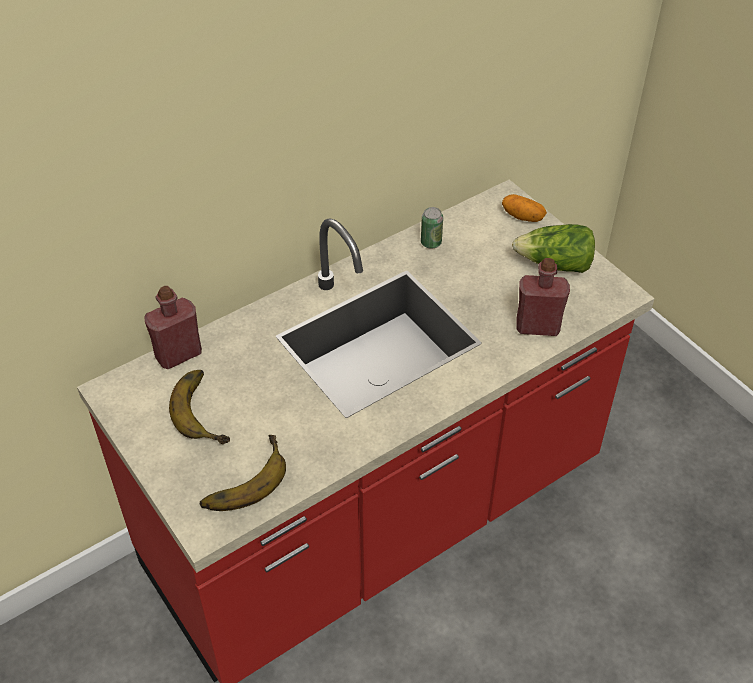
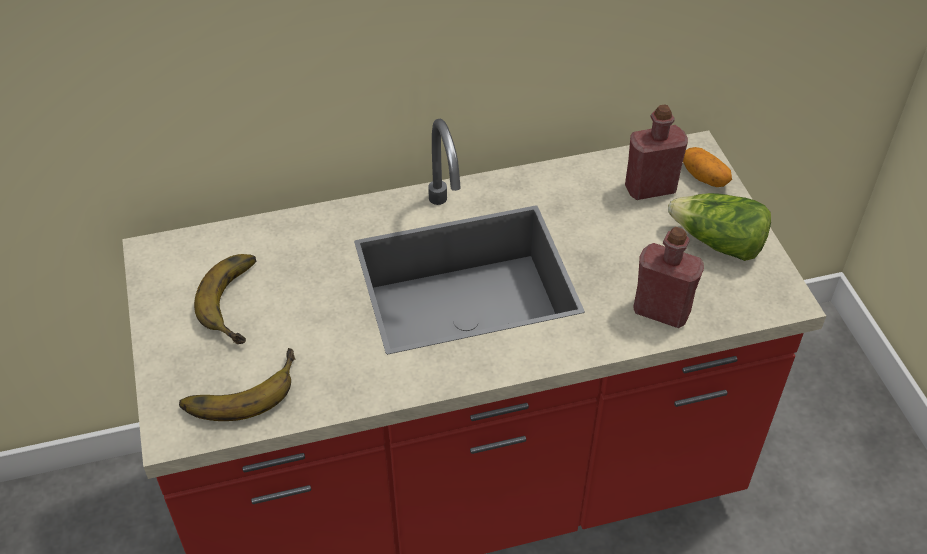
camera: 20 degrees right, 0 degrees up
red bottle [144,286,202,369] -> red bottle moved to [625,104,688,200]
can [421,207,443,248] -> none

